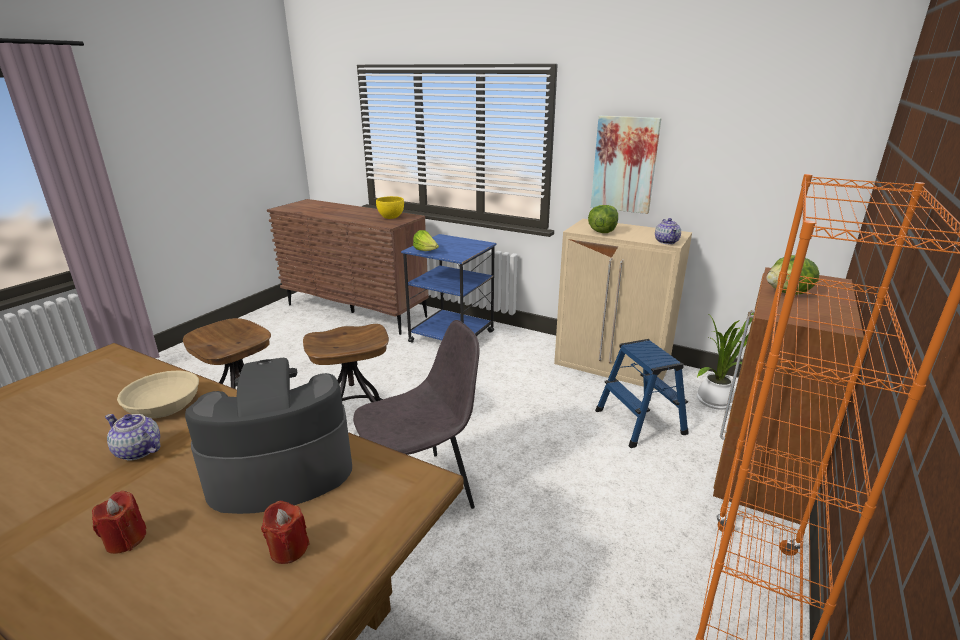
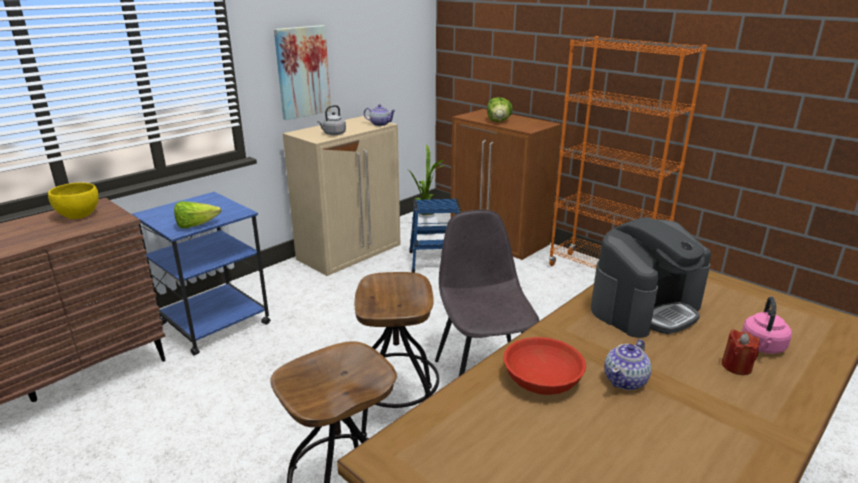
camera: 75 degrees left, 0 degrees up
beige bowl [117,370,199,418] -> red bowl [503,337,586,395]
coffee machine [185,358,352,514] -> coffee machine turned 120 degrees counterclockwise [591,217,711,338]
red candle [261,501,310,564] -> none
lettuce [588,205,618,233] -> grey kettle [317,105,346,135]
none -> pink kettle [742,296,792,354]

